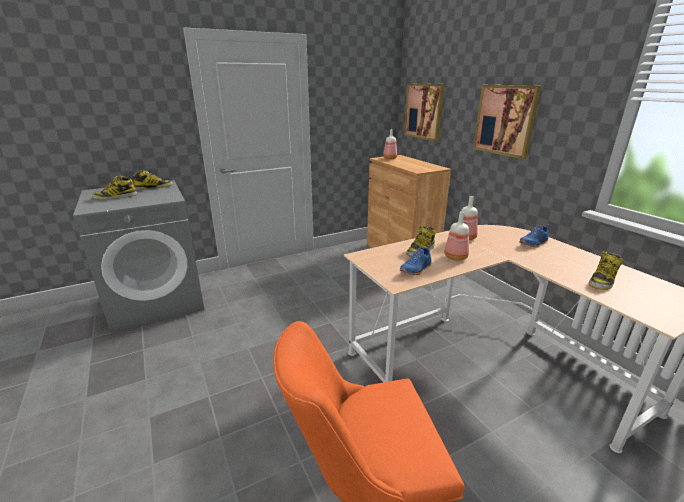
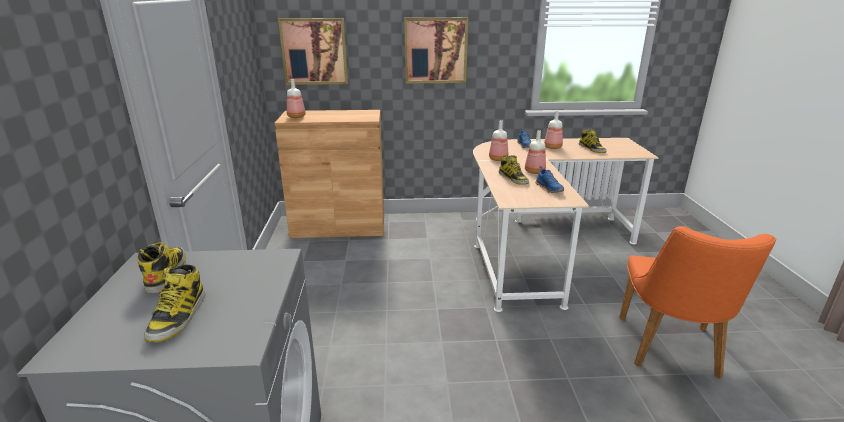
camera: 65 degrees left, 0 degrees up
none -> bottle [544,111,563,149]

